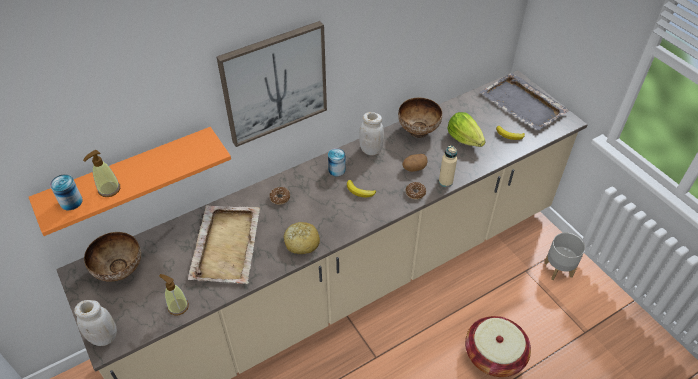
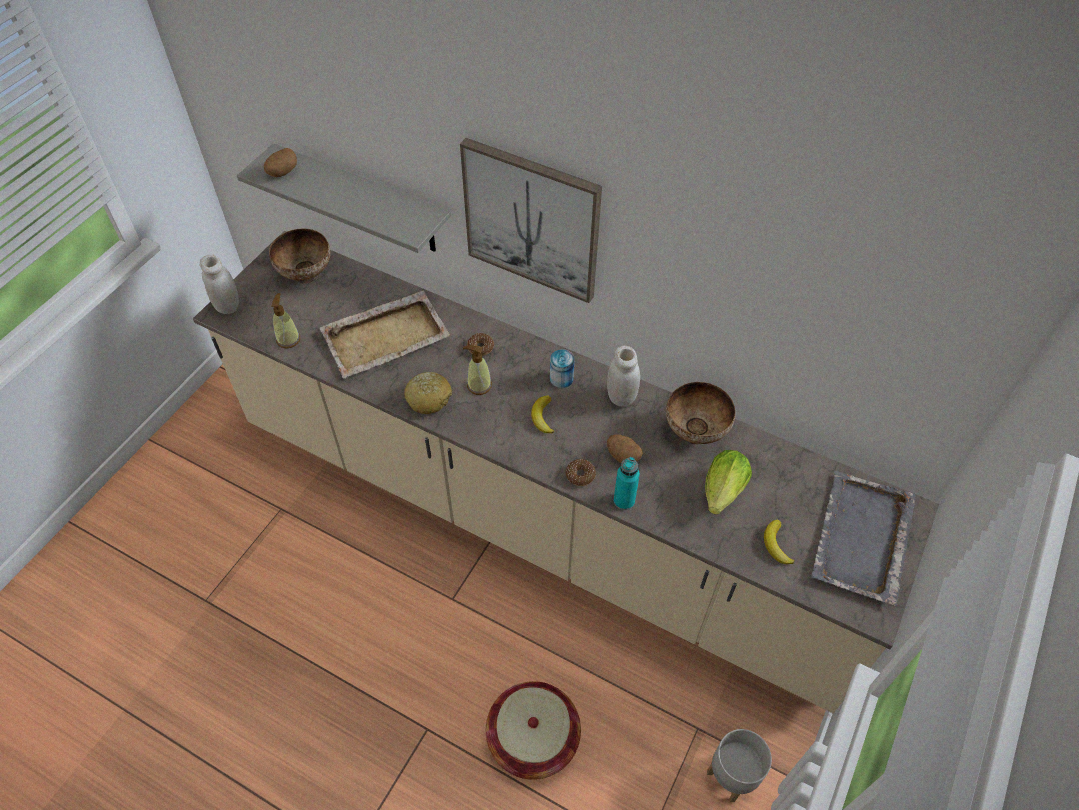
camera: 60 degrees right, 5 degrees up
orange shelf [29,127,231,236] -> grey shelf [237,143,451,253]
can [50,174,83,210] -> potato [264,148,297,177]
soap dispenser [83,150,120,197] -> soap dispenser moved to [463,345,492,395]
beige bottle [439,145,457,187] -> turquoise bottle [614,457,640,510]

